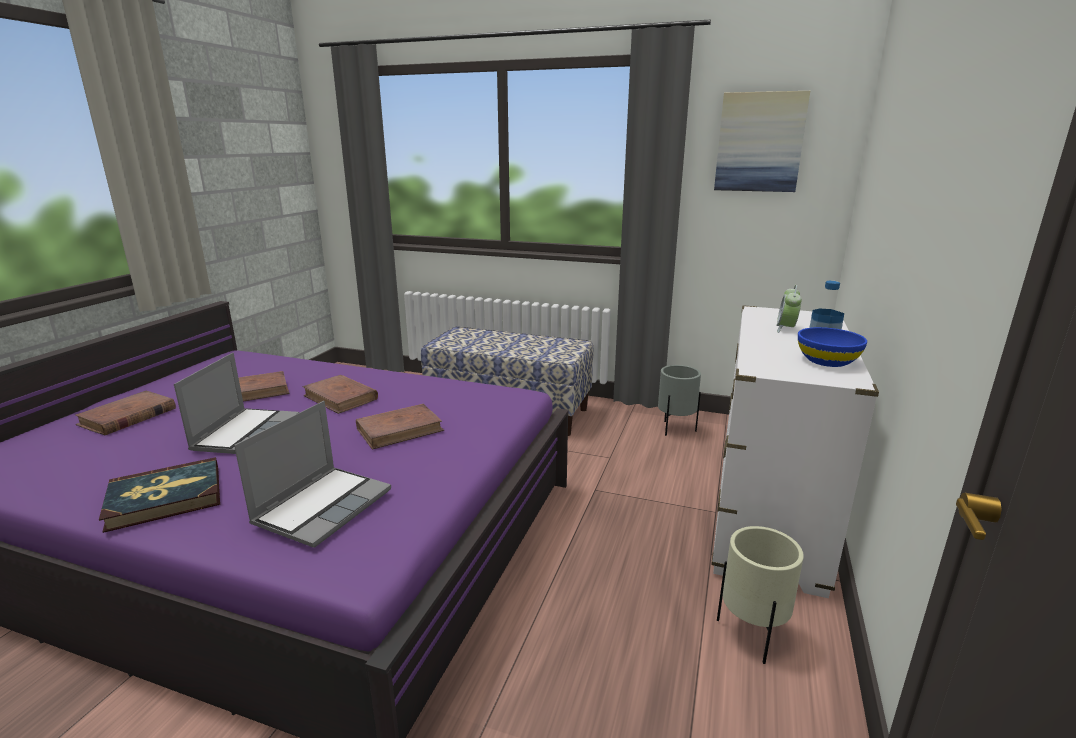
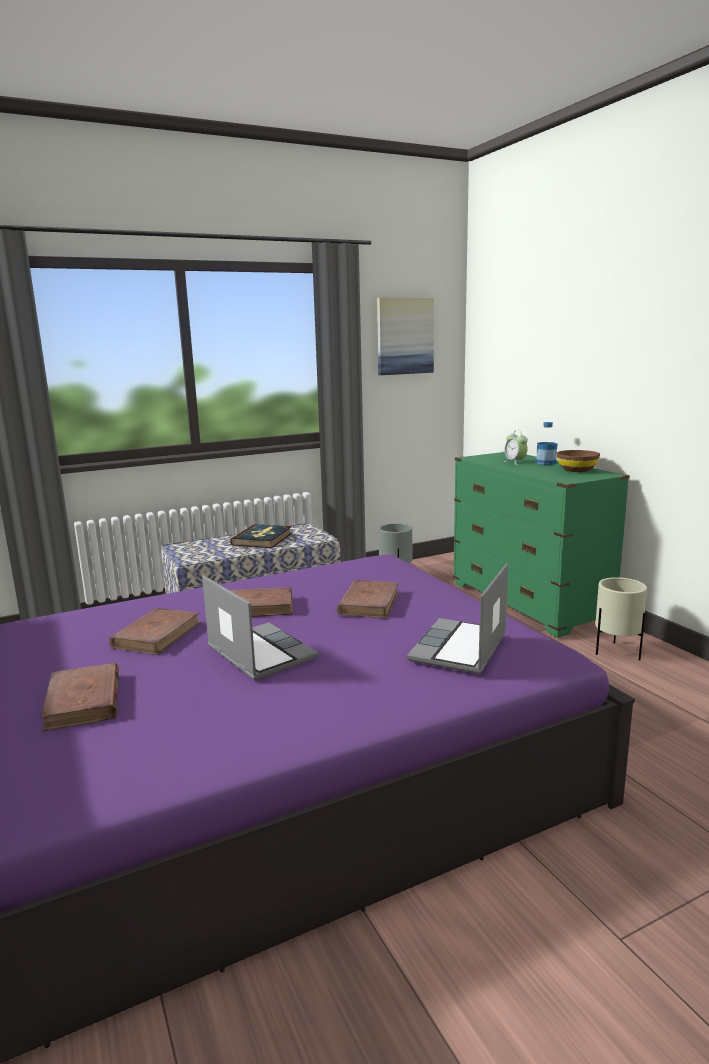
camera: 45 degrees left, 5 degrees down
book [99,457,220,533] -> book moved to [230,524,292,548]
laptop [234,401,391,548] -> laptop turned 135 degrees counterclockwise [407,563,508,674]
white dresser [711,305,879,598] -> green dresser [453,452,630,638]
blue bowl [798,327,867,367] -> brown bowl [557,450,600,472]

